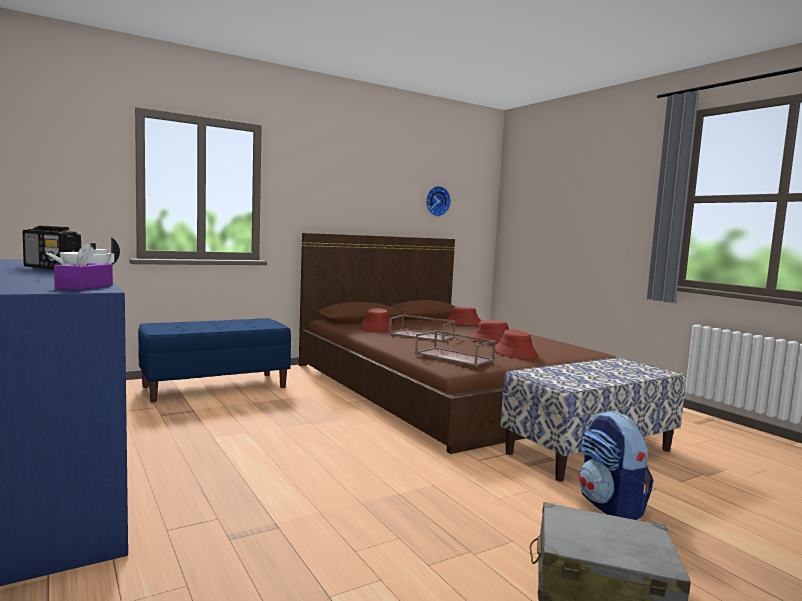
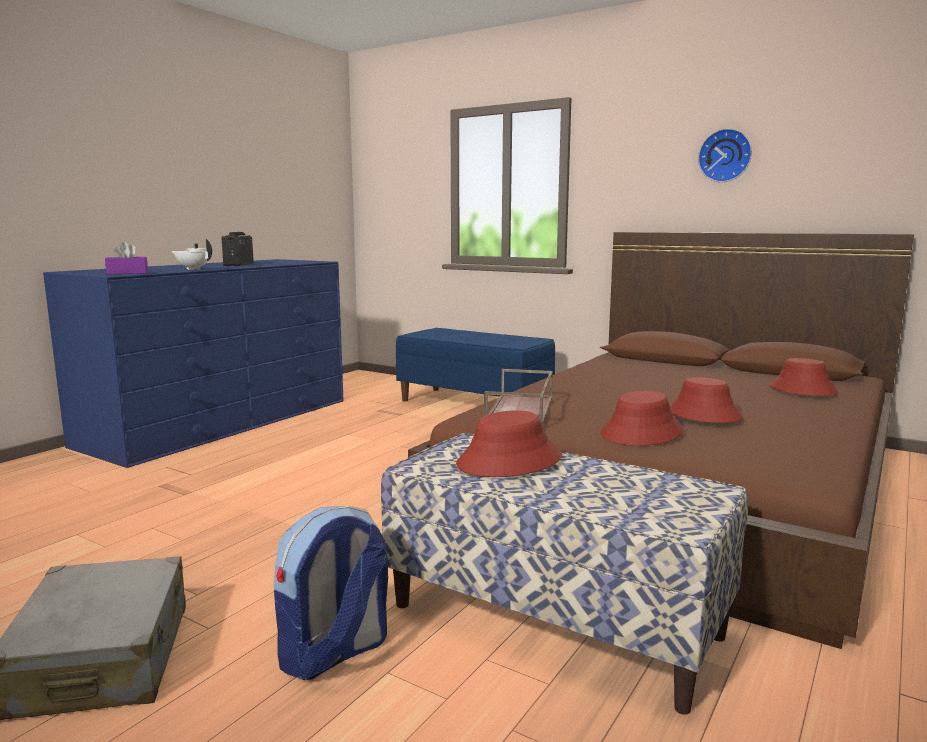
camera: 65 degrees right, 5 degrees up
red hat [360,308,395,332] -> red hat moved to [456,410,562,477]
brown tray [389,315,456,342] -> none
wall clock [426,186,451,217] -> wall clock moved to [698,128,752,182]

